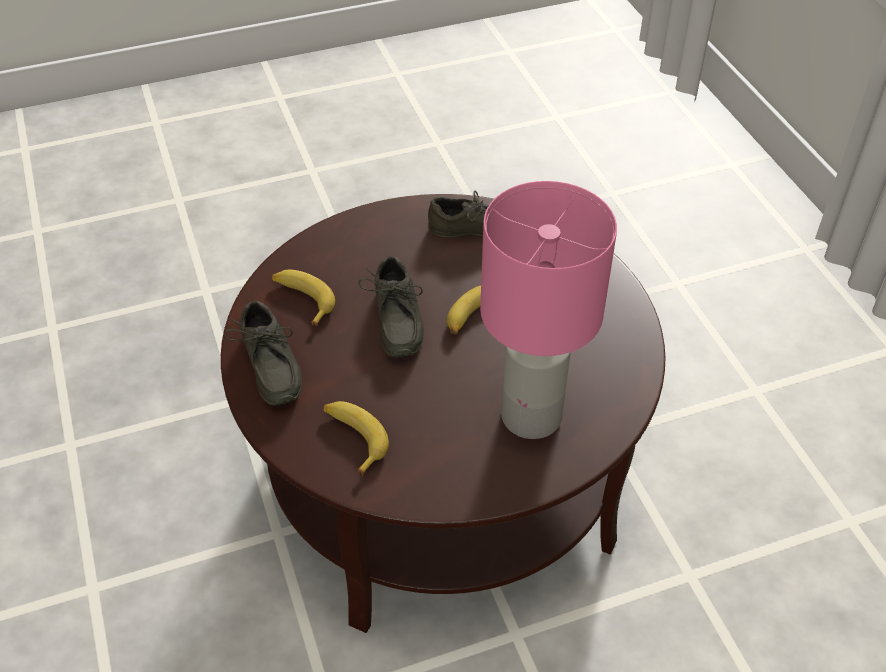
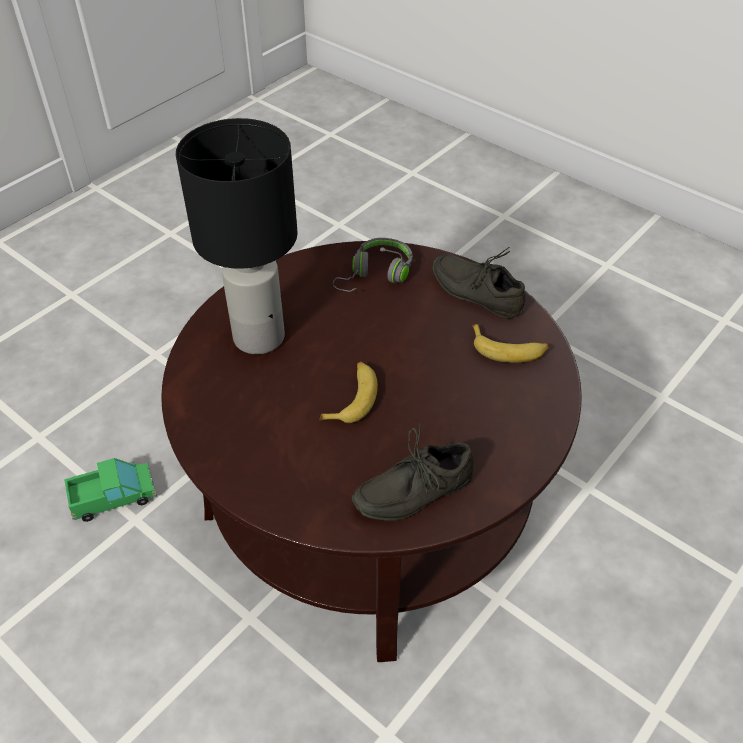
camera: 150 degrees right, 0 degrees up
banana [323,401,389,476] -> grey headphones [333,238,413,292]
grey shoe [358,256,424,358] -> none
pink table lamp [480,181,617,439] -> black table lamp [176,118,298,354]
none -> toy truck [64,458,157,522]

